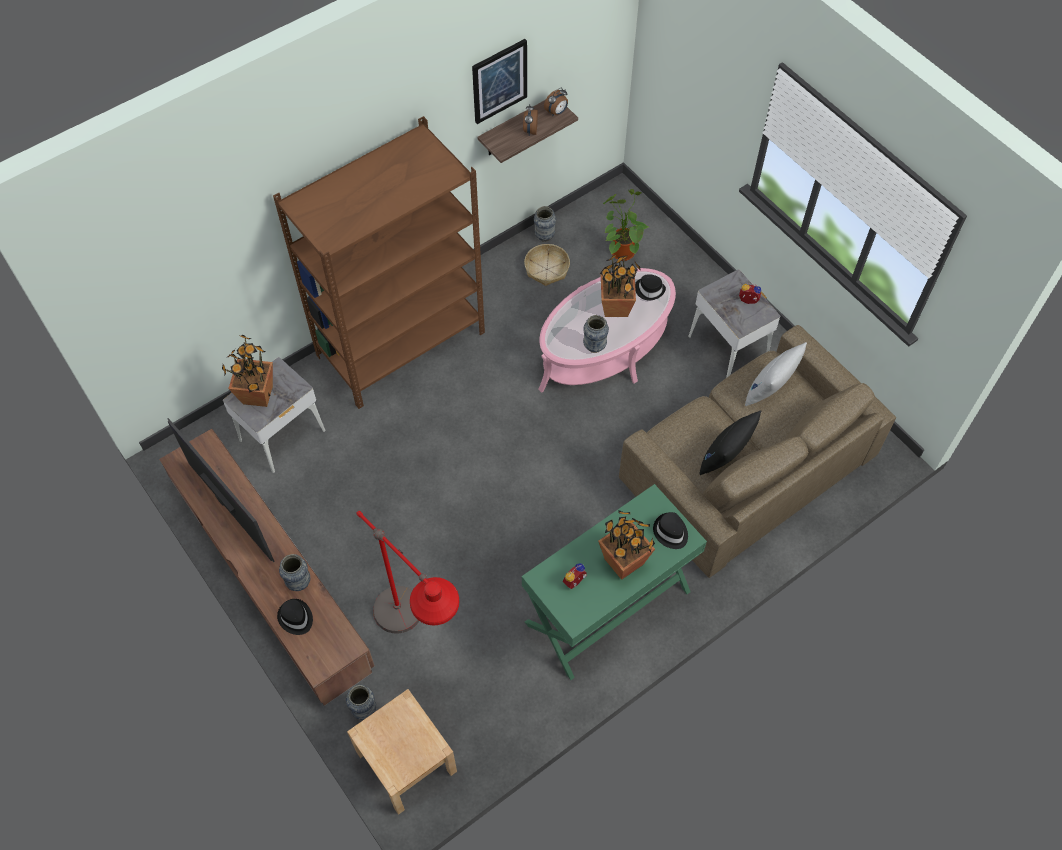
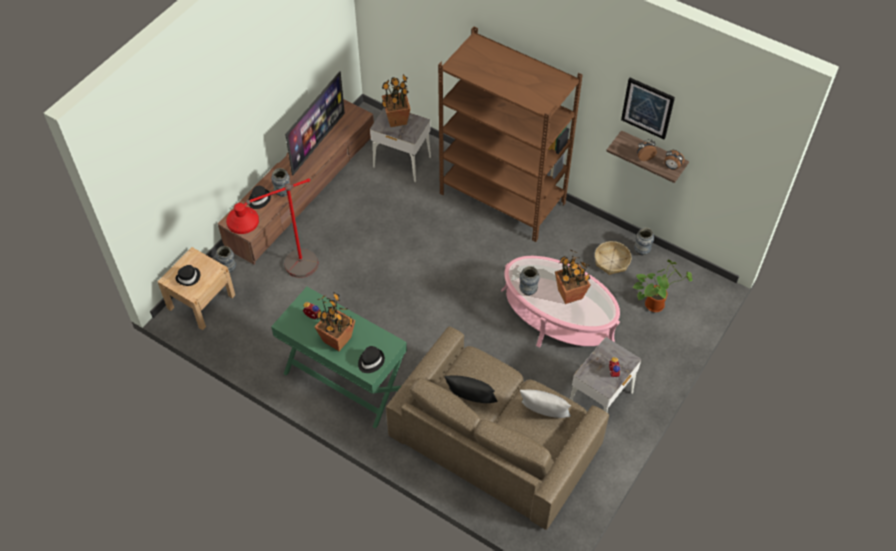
camera: 70 degrees right, 5 degrees down
black hat [635,274,666,300] -> black hat moved to [175,265,200,286]

